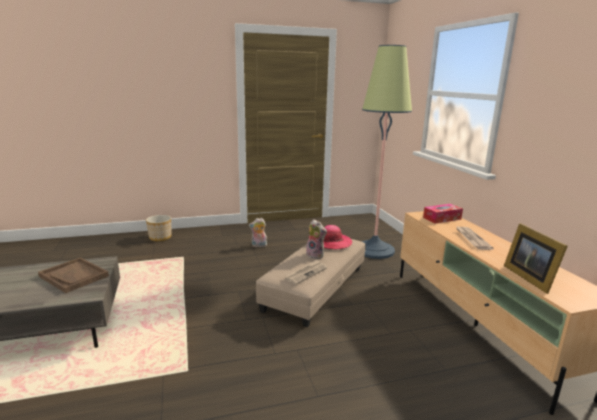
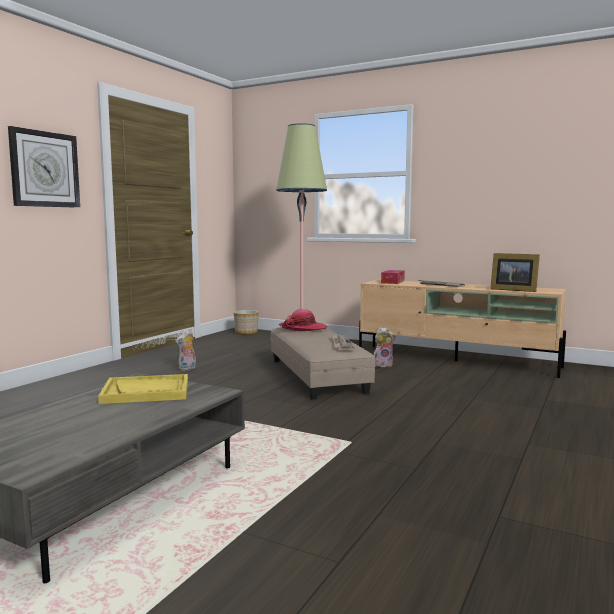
camera: 45 degrees left, 10 degrees down
brown tray [38,258,109,293] -> yellow tray [98,374,188,404]
planter [146,215,171,241] -> planter moved to [233,310,259,335]
plush toy [306,219,327,259] -> plush toy moved to [374,327,397,367]
none -> wall clock [8,126,80,208]

